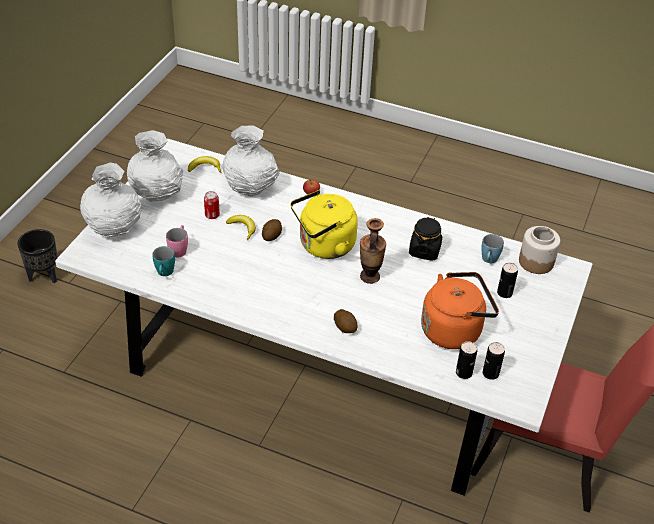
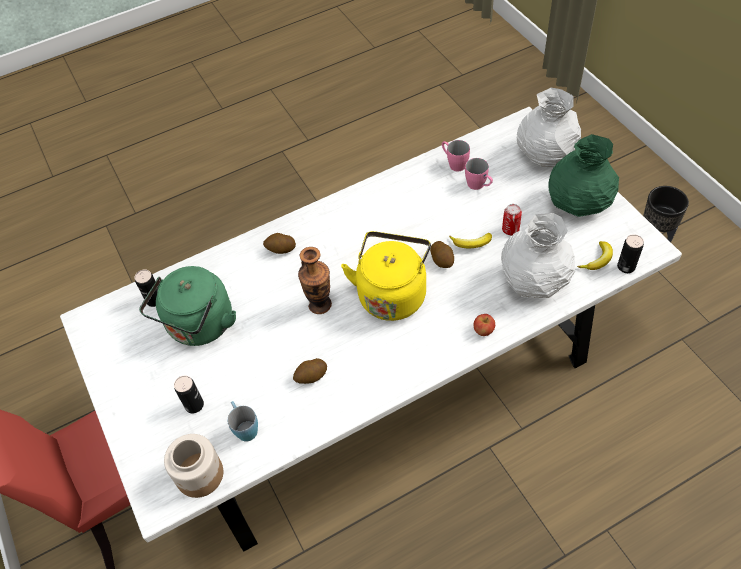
camera: 135 degrees right, 10 degrees up
white vase [127,130,183,202] -> green vase [548,134,619,217]
turquoise mug [152,246,175,276] -> pink mug [442,140,470,171]
black jar [409,217,442,261] -> potato [293,358,327,384]
orange kettle [421,272,499,349] -> green kettle [139,266,236,346]
can [483,342,505,380] -> can moved to [617,234,644,273]

